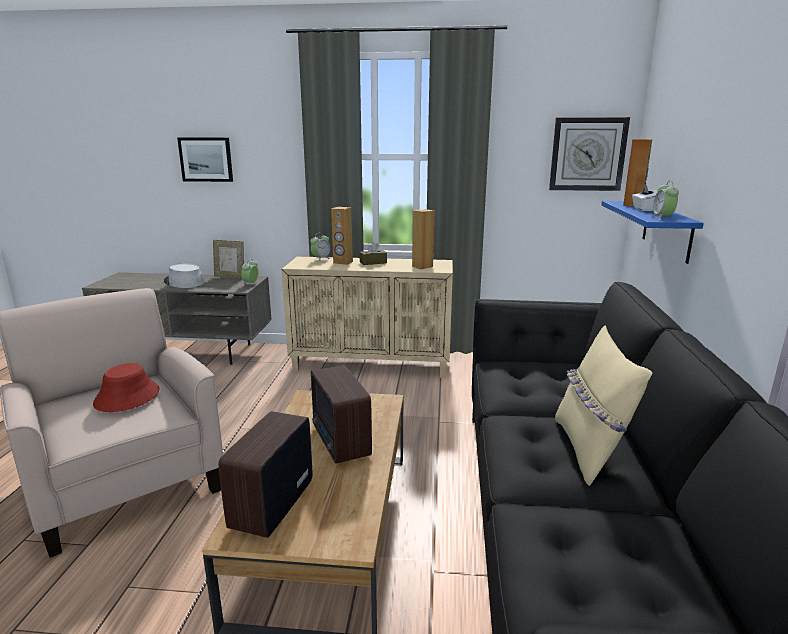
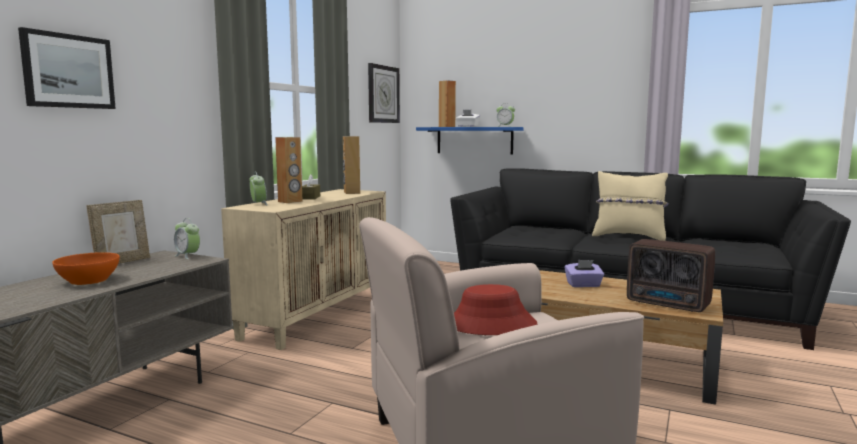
camera: 70 degrees left, 10 degrees down
grey hat [164,264,204,288] -> orange bowl [52,252,120,285]
radio [311,365,372,464] -> purple tissue box [564,260,604,287]

